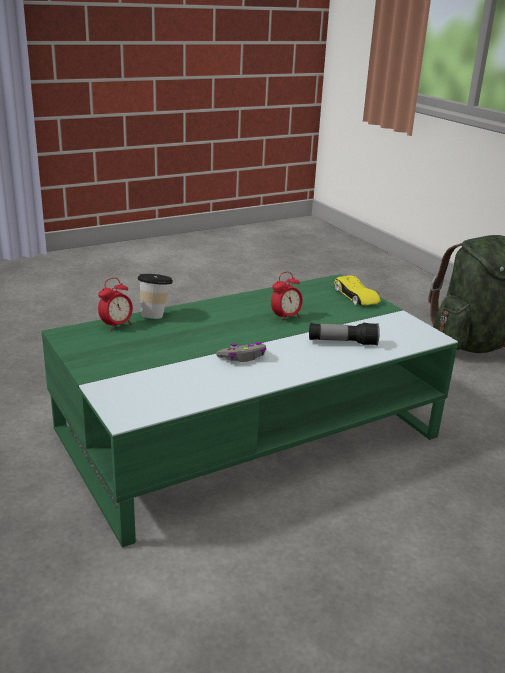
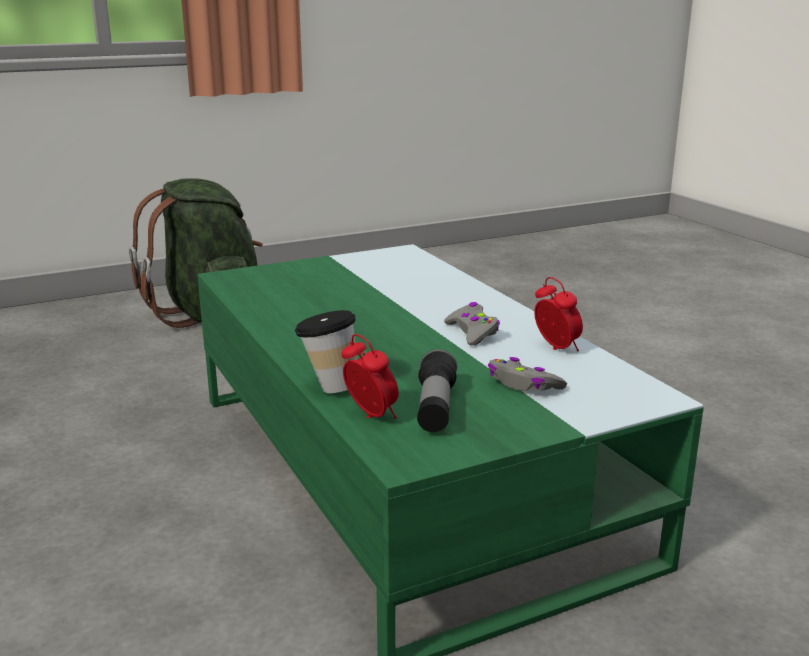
camera: 85 degrees left, 5 degrees down
alarm clock [271,272,303,322] -> alarm clock moved to [534,277,583,351]
flashlight [309,323,380,346] -> flashlight moved to [417,349,457,432]
yellow toy car [334,275,381,306] -> none
none -> grey game controller [487,357,567,391]

